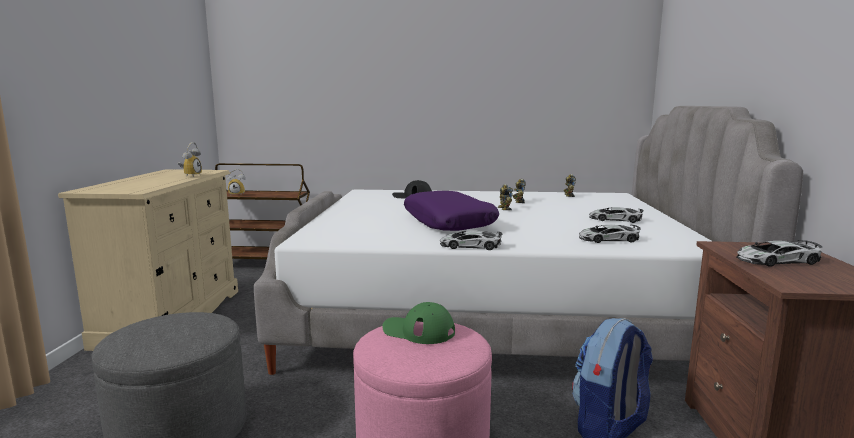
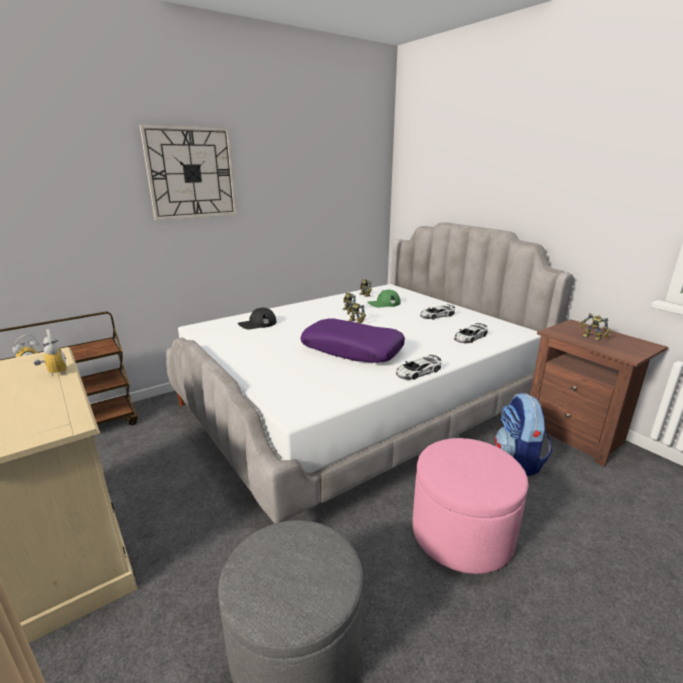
camera: 40 degrees left, 10 degrees up
green cap [382,302,455,344] -> green cap moved to [368,290,401,308]
toy car [736,240,822,267] -> toy robot [580,313,611,340]
none -> wall clock [140,124,237,221]

